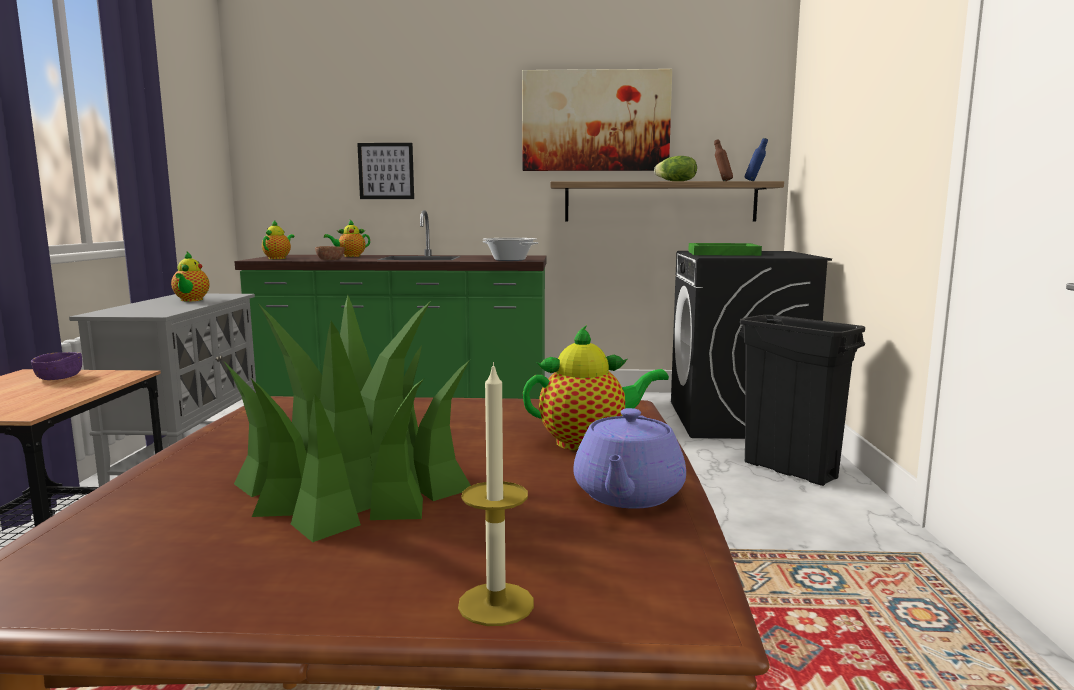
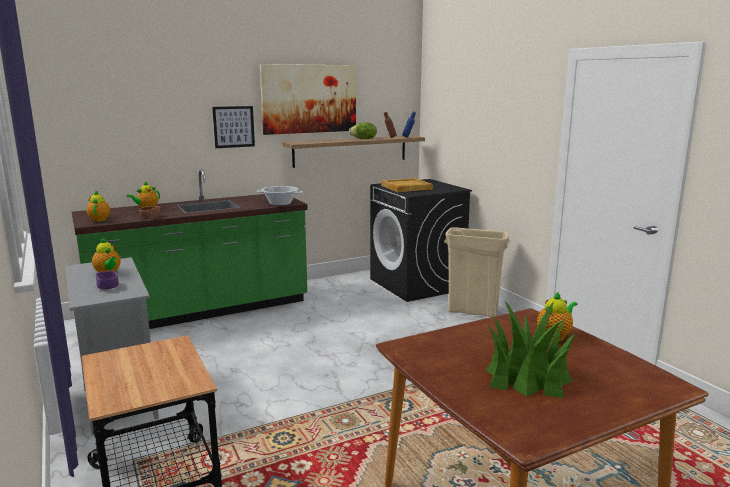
camera: 30 degrees left, 5 degrees up
purple bowl [31,352,82,380] -> purple bowl moved to [96,271,119,290]
picture [357,143,414,199] -> picture moved to [212,106,255,148]
candle [458,362,534,626] -> none
purple teapot [574,408,686,509] -> none
green tray [688,243,762,256] -> beige tray [381,178,433,192]
black trash can [739,315,865,486] -> beige trash can [444,227,510,317]

